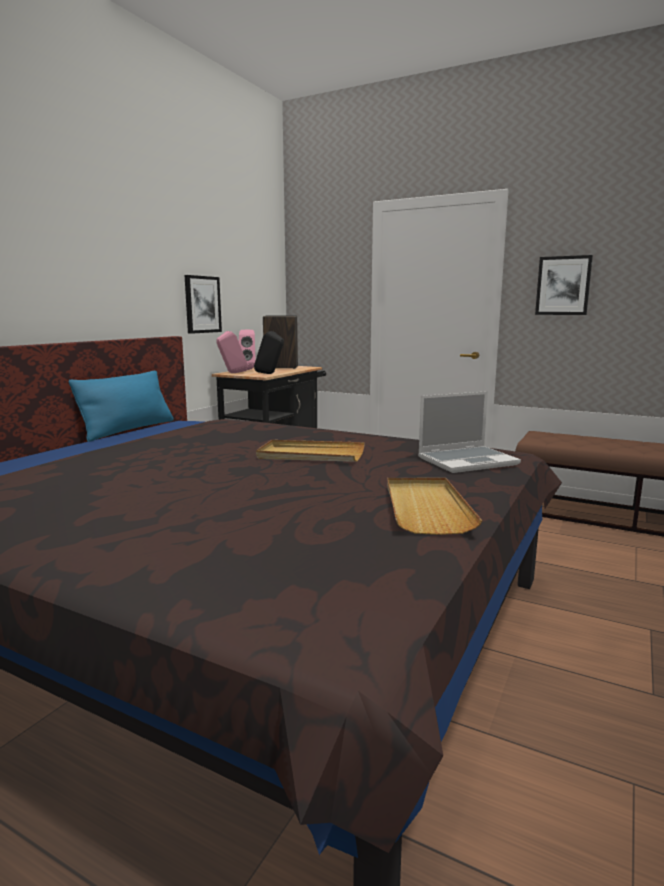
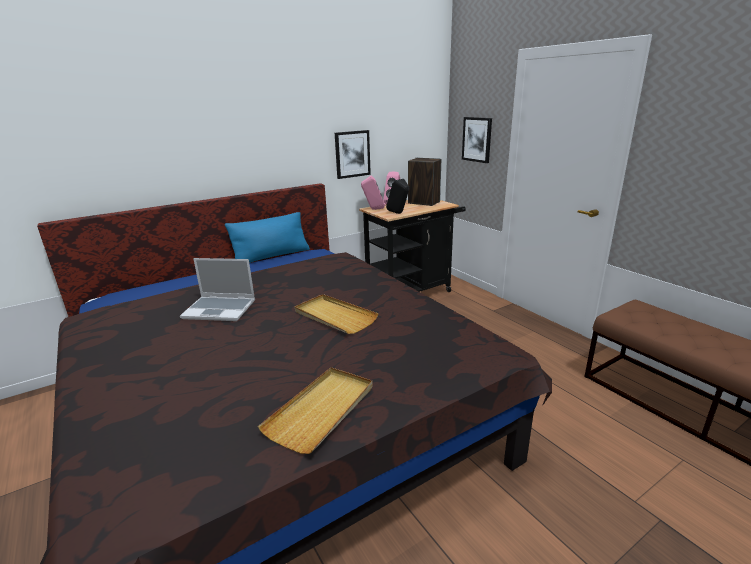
camera: 30 degrees right, 10 degrees up
laptop [418,391,521,473] -> laptop moved to [180,258,255,321]
picture [535,255,593,315] -> picture moved to [462,117,492,163]

